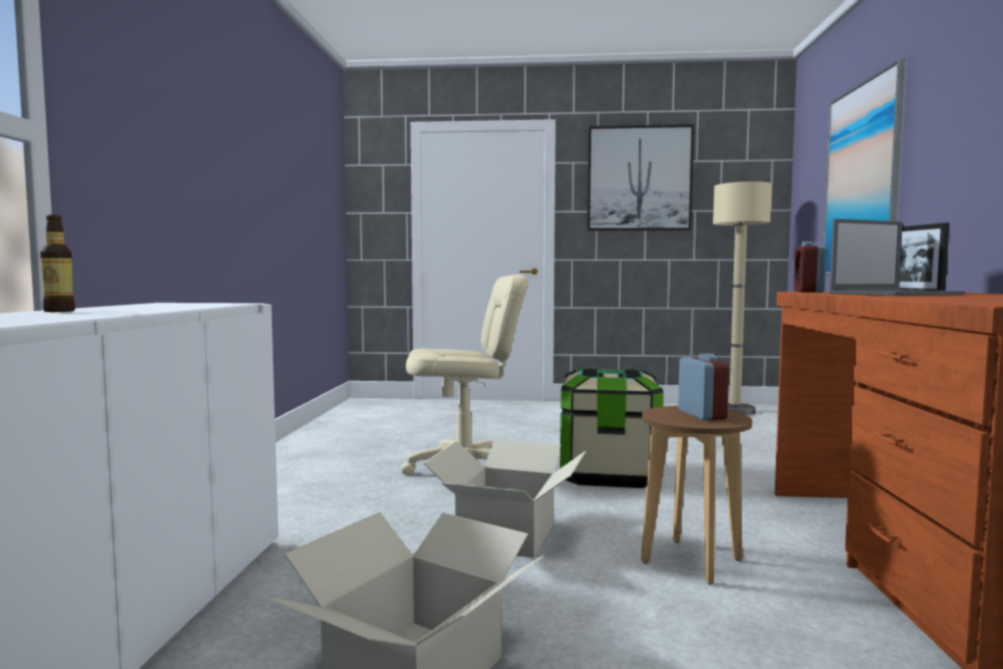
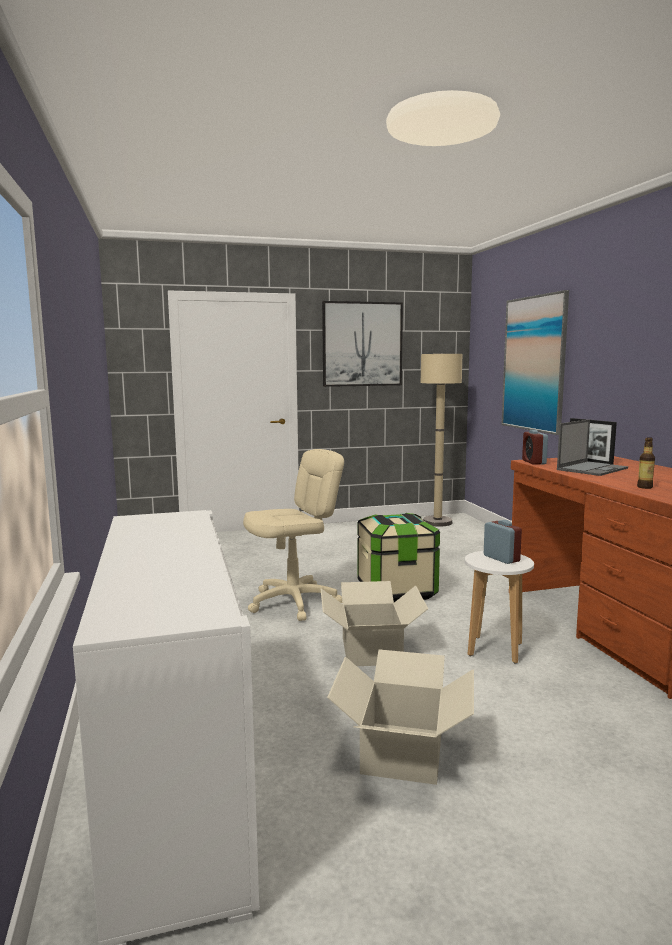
camera: 20 degrees left, 5 degrees up
bottle [40,214,75,312] -> bottle moved to [637,437,655,489]
brown stool [641,406,752,585] -> white stool [465,551,534,663]

